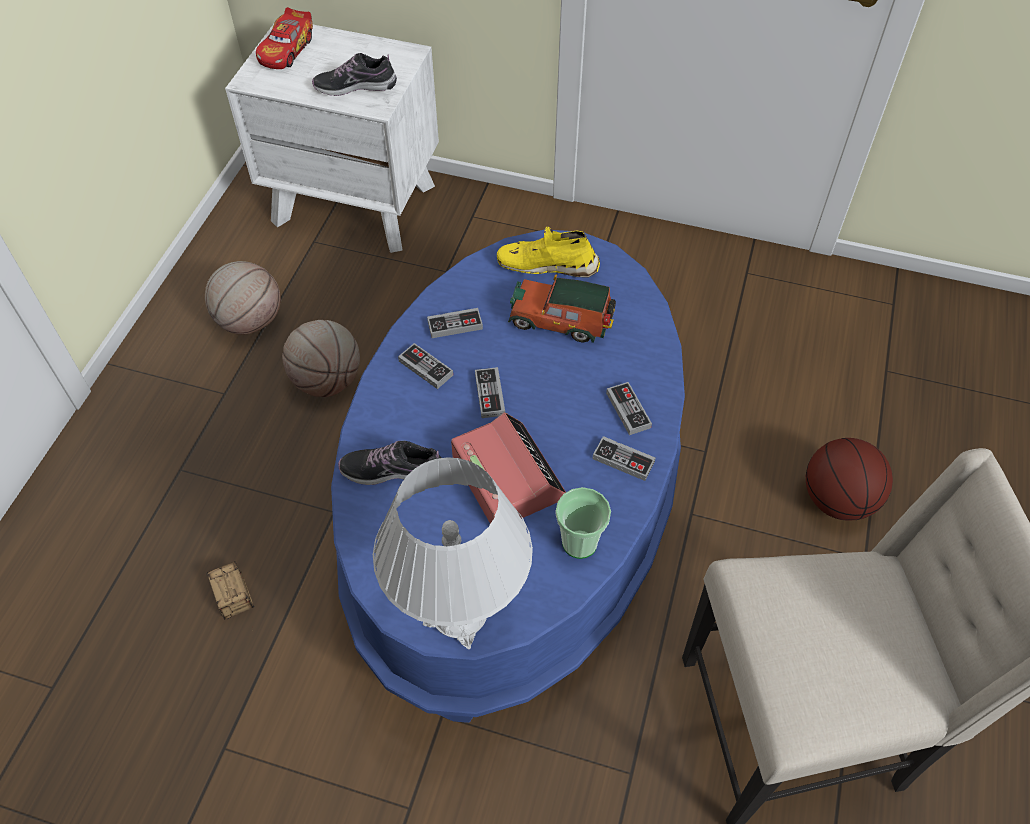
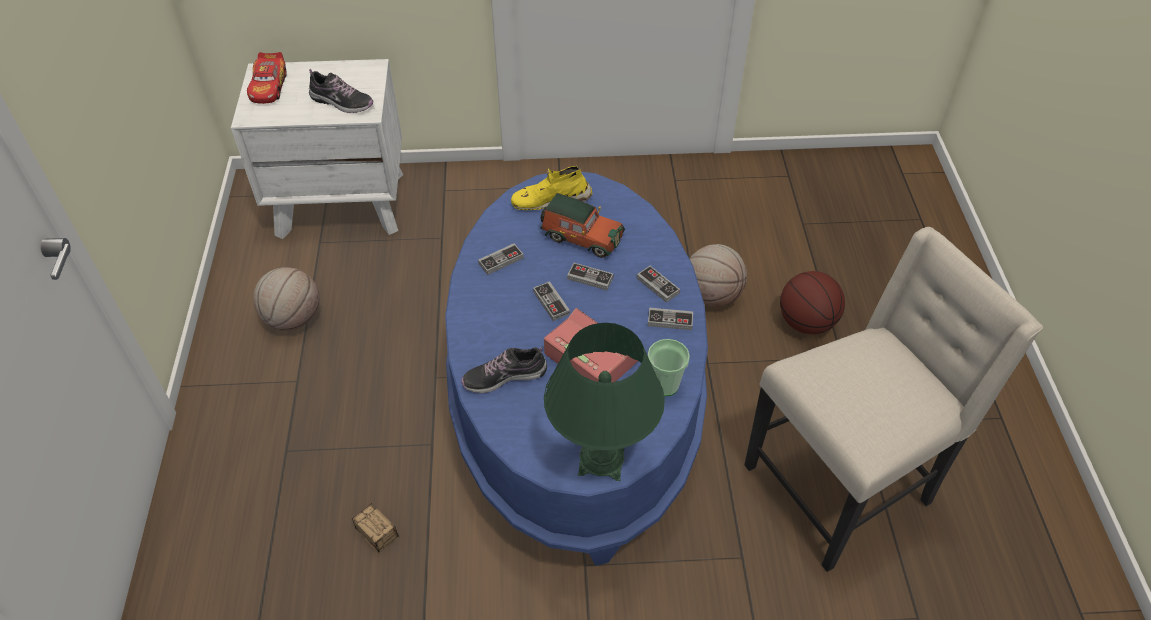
camera: 20 degrees left, 5 degrees down
basketball [282,320,360,397] -> basketball moved to [690,244,747,307]
shoe [312,53,397,96] -> shoe turned 135 degrees counterclockwise [309,69,373,113]
white table lamp [373,457,533,649] -> green table lamp [544,323,665,481]
game controller [398,343,453,389] -> game controller moved to [567,263,614,290]
toy car [508,274,616,343] -> toy car turned 150 degrees counterclockwise [541,193,625,258]

